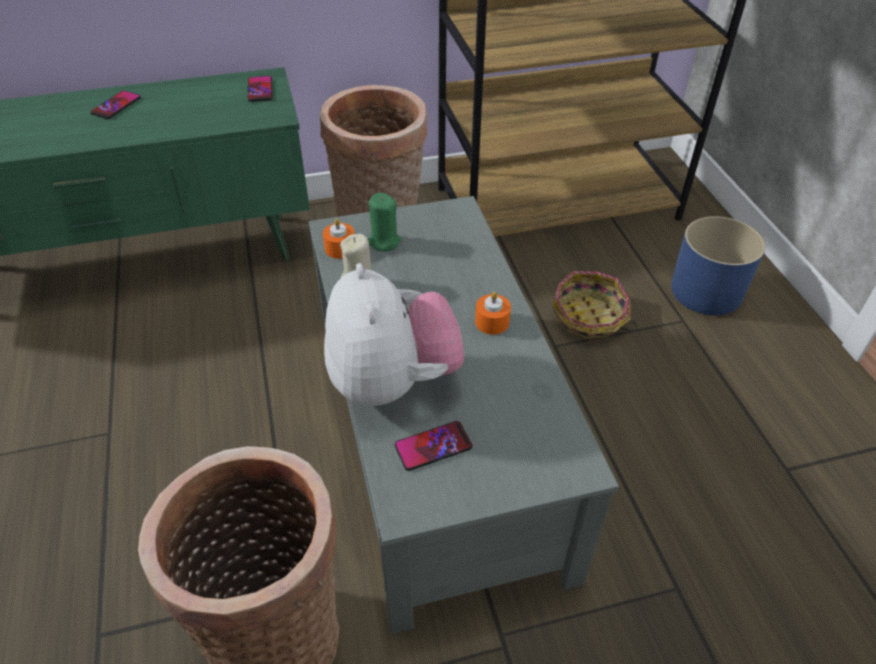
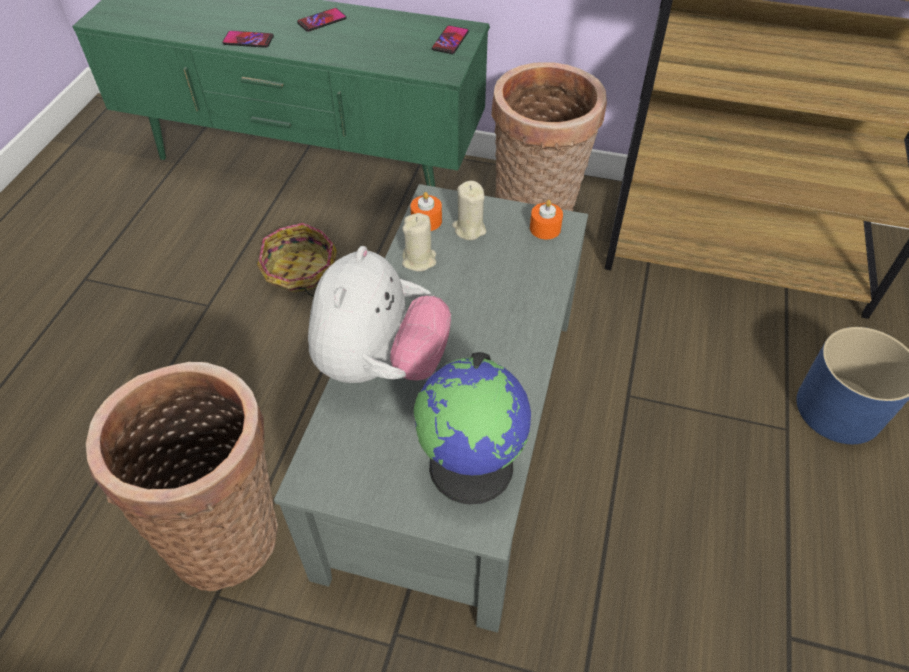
camera: 30 degrees right, 5 degrees up
green candle [368,193,402,252] -> beige candle [452,181,486,240]
phone [394,421,472,471] -> phone moved to [222,31,274,48]
orange candle [475,292,511,335] -> orange candle moved to [530,200,563,240]
basket [553,271,638,339] -> basket moved to [257,223,337,297]
none -> globe [414,352,531,505]

